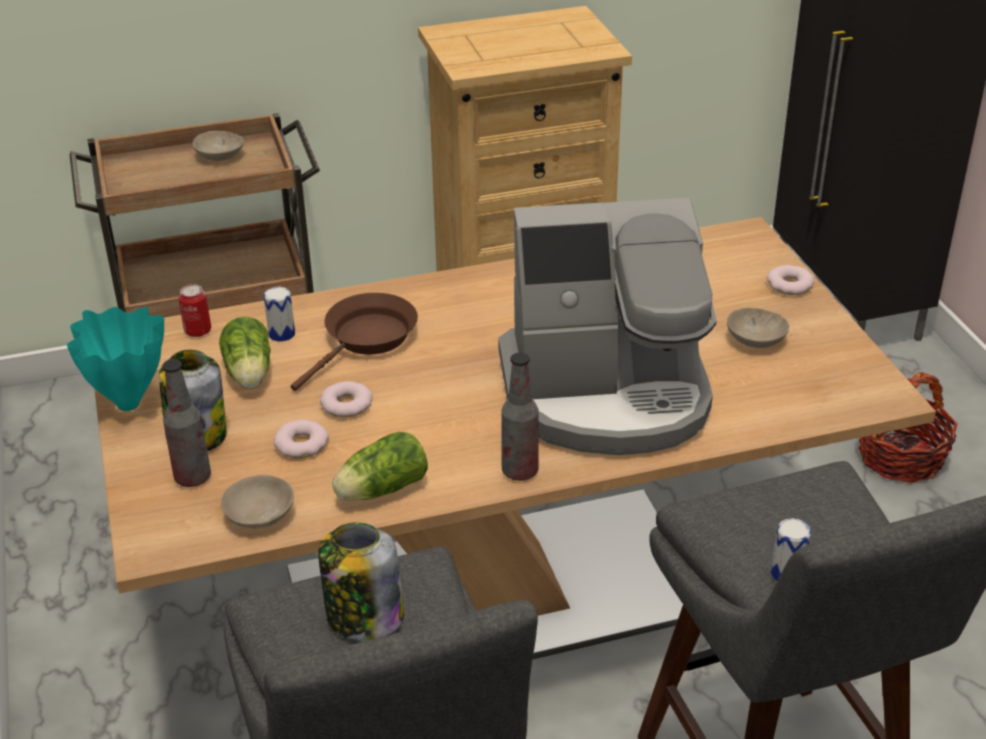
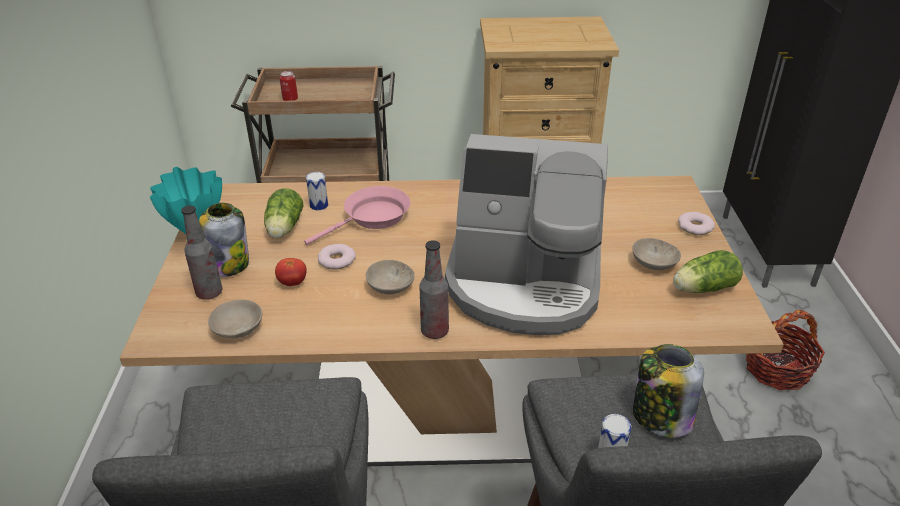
camera: 15 degrees right, 0 degrees up
can [179,284,211,337] -> can moved to [279,71,298,101]
beige bowl [193,131,244,161] -> beige bowl moved to [366,260,415,294]
donut [274,420,329,458] -> tomato [275,258,307,286]
brown frying pan [291,293,418,391] -> pink frying pan [304,186,411,245]
jar [318,522,404,641] -> jar moved to [633,344,704,437]
lettuce [332,432,428,501] -> lettuce moved to [673,250,743,293]

